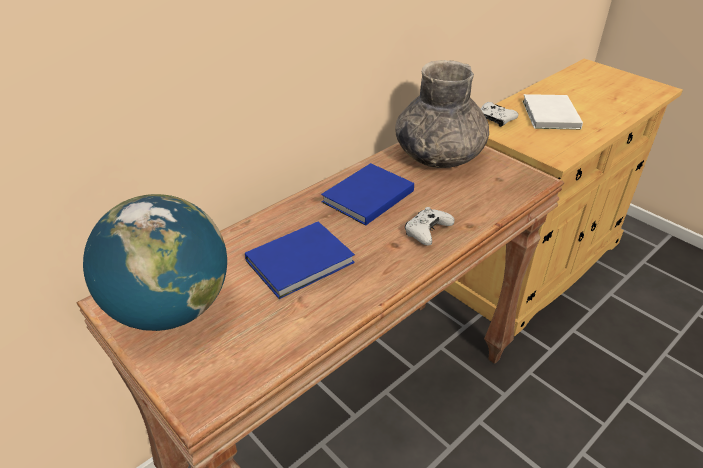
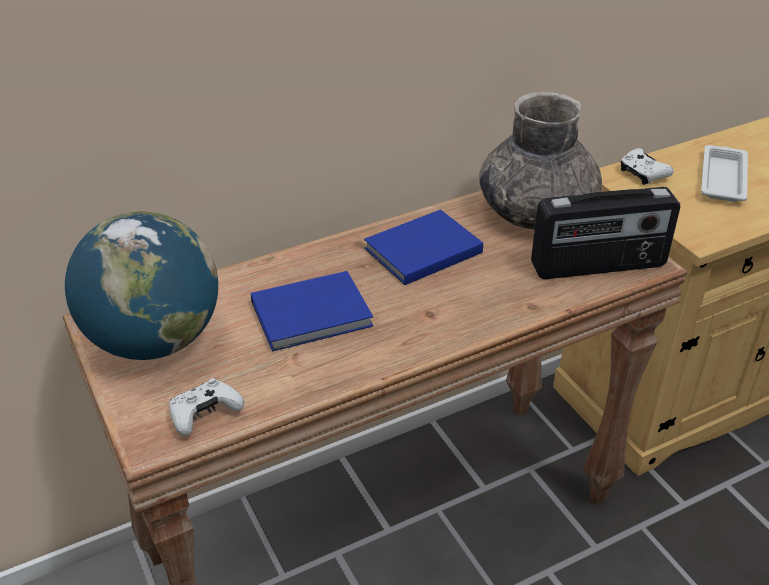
camera: 15 degrees right, 0 degrees up
white game controller [405,207,454,245] -> white game controller moved to [169,378,244,436]
white book [523,94,583,130] -> white tray [701,145,748,202]
none -> radio [531,187,680,279]

